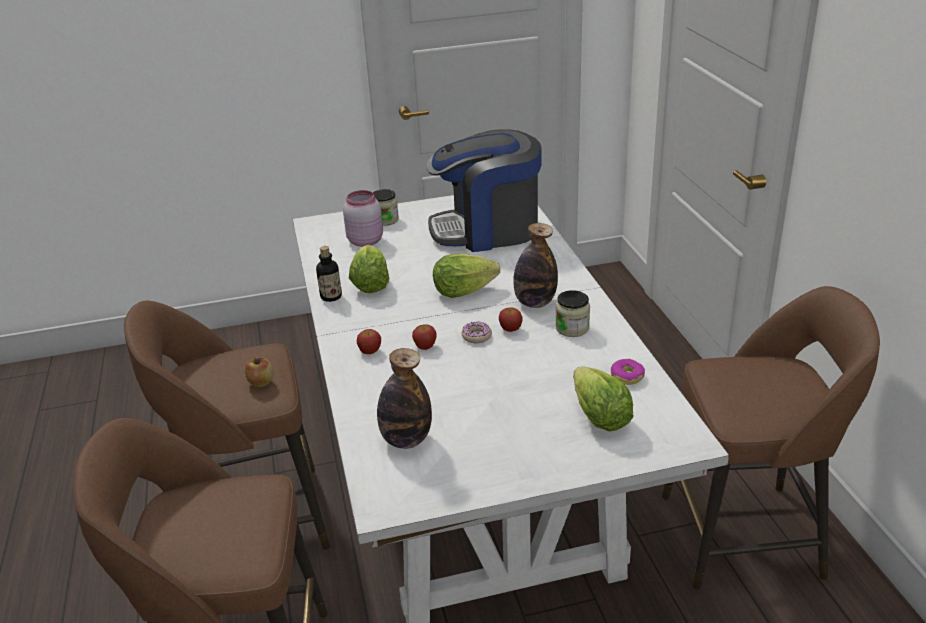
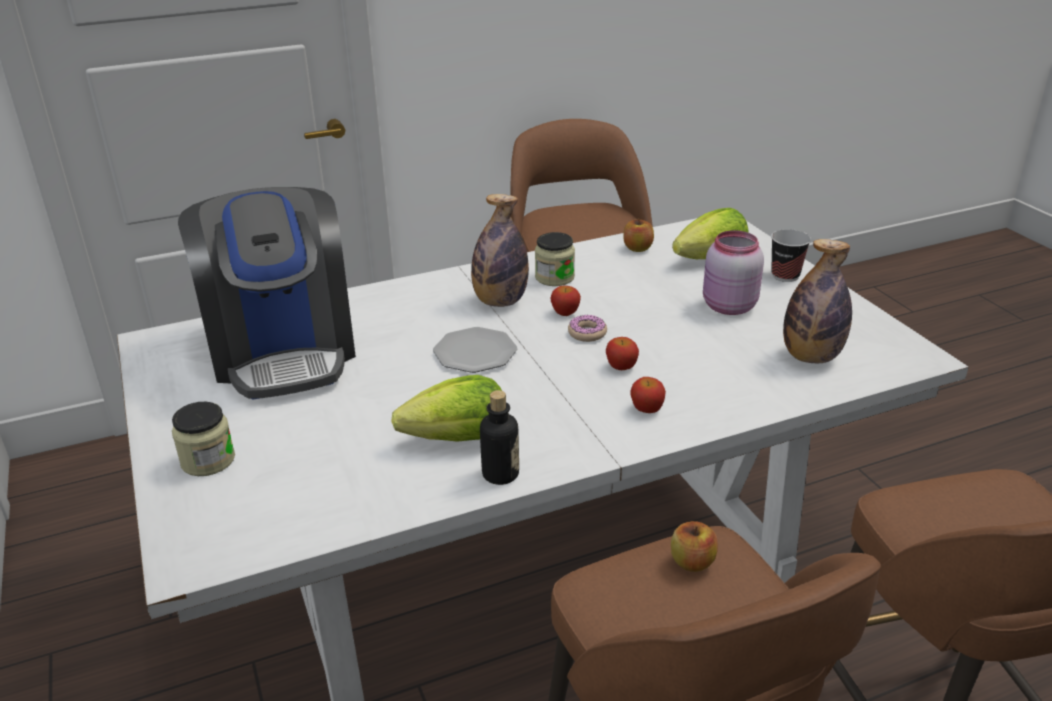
camera: 100 degrees left, 0 degrees up
pink jar [343,190,383,247] -> pink jar moved to [703,230,764,315]
lettuce [433,254,500,298] -> plate [433,327,517,373]
donut [611,359,645,385] -> apple [623,218,654,252]
none -> cup [771,229,811,282]

